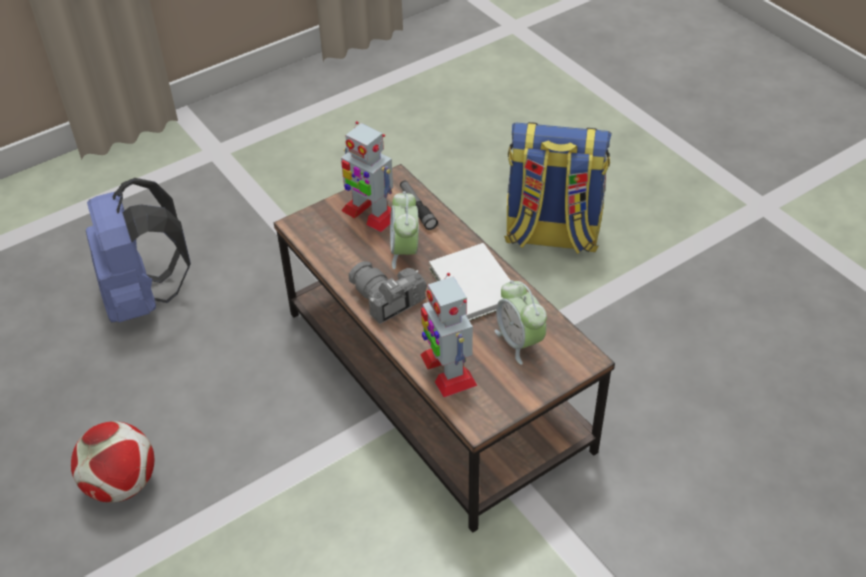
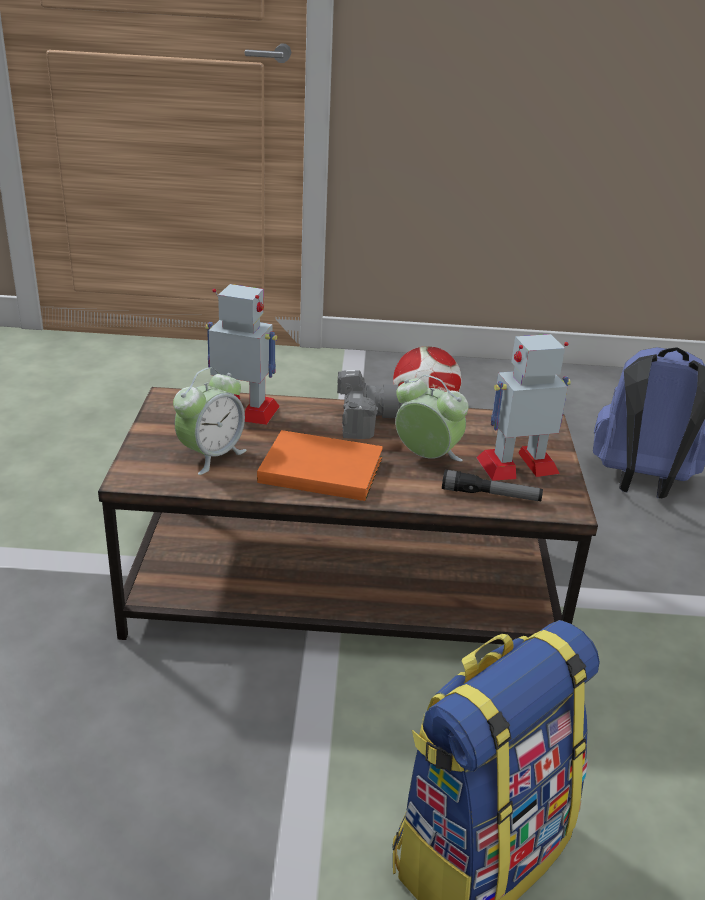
camera: 125 degrees right, 15 degrees down
white book [429,243,511,321] -> orange book [257,430,383,501]
alarm clock [494,280,547,365] -> alarm clock turned 120 degrees clockwise [173,367,247,475]

